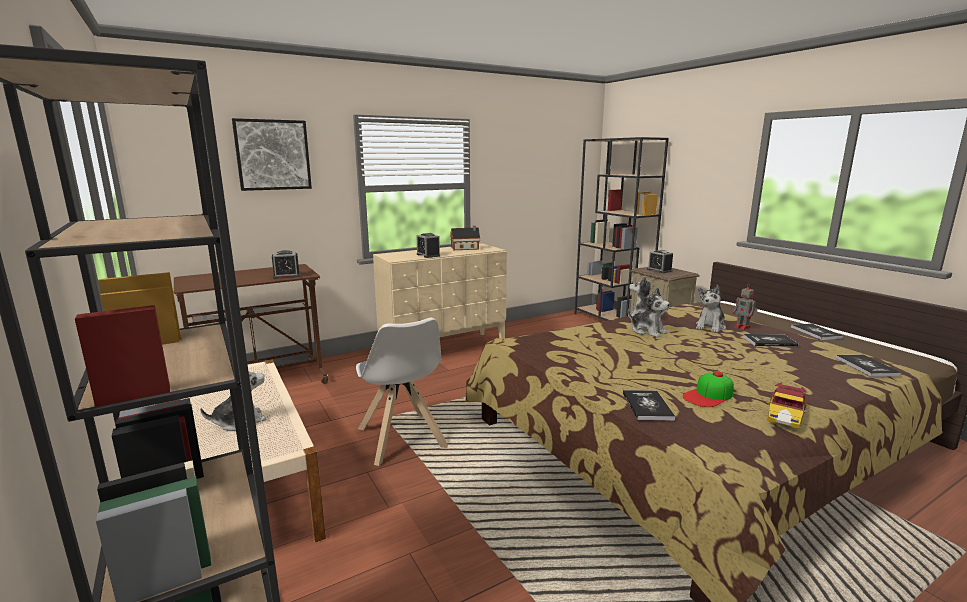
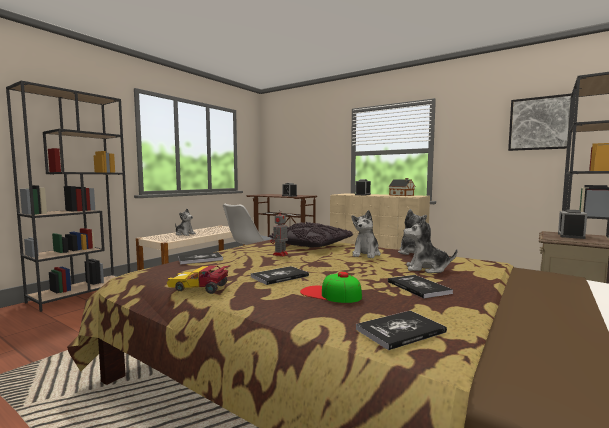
camera: 65 degrees right, 10 degrees down
picture [232,118,312,191] -> picture moved to [508,93,572,151]
cap [683,371,734,407] -> cap moved to [300,272,362,303]
toy robot [733,284,757,330] -> toy robot moved to [271,211,288,257]
book [791,323,843,340] -> book moved to [251,266,309,285]
none -> black pillow [269,222,353,247]

